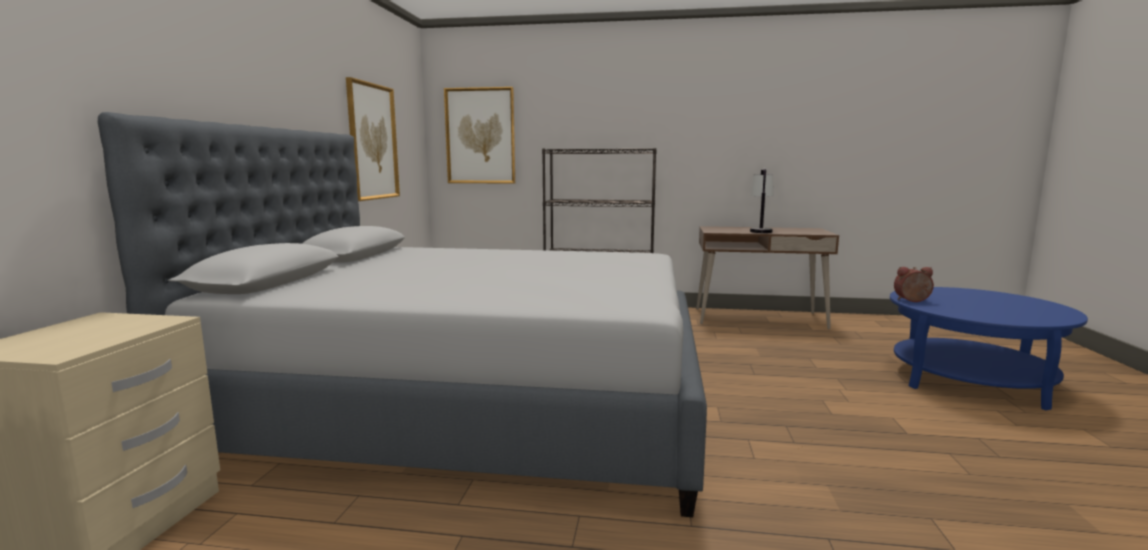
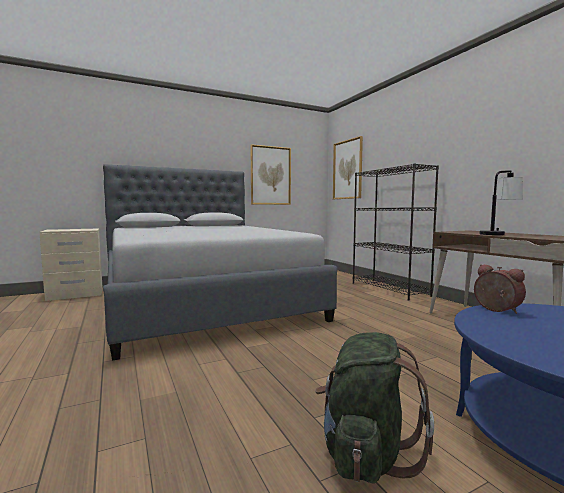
camera: 55 degrees right, 5 degrees down
none -> green backpack [315,332,434,484]

